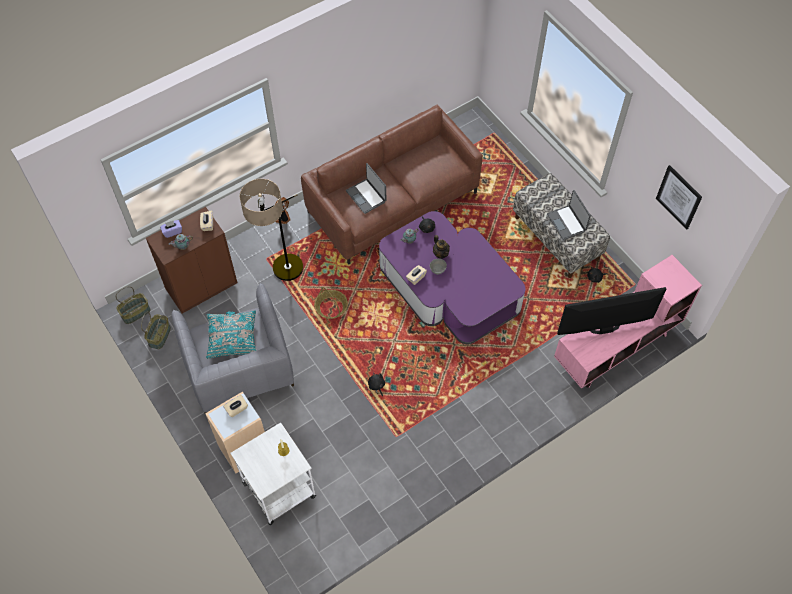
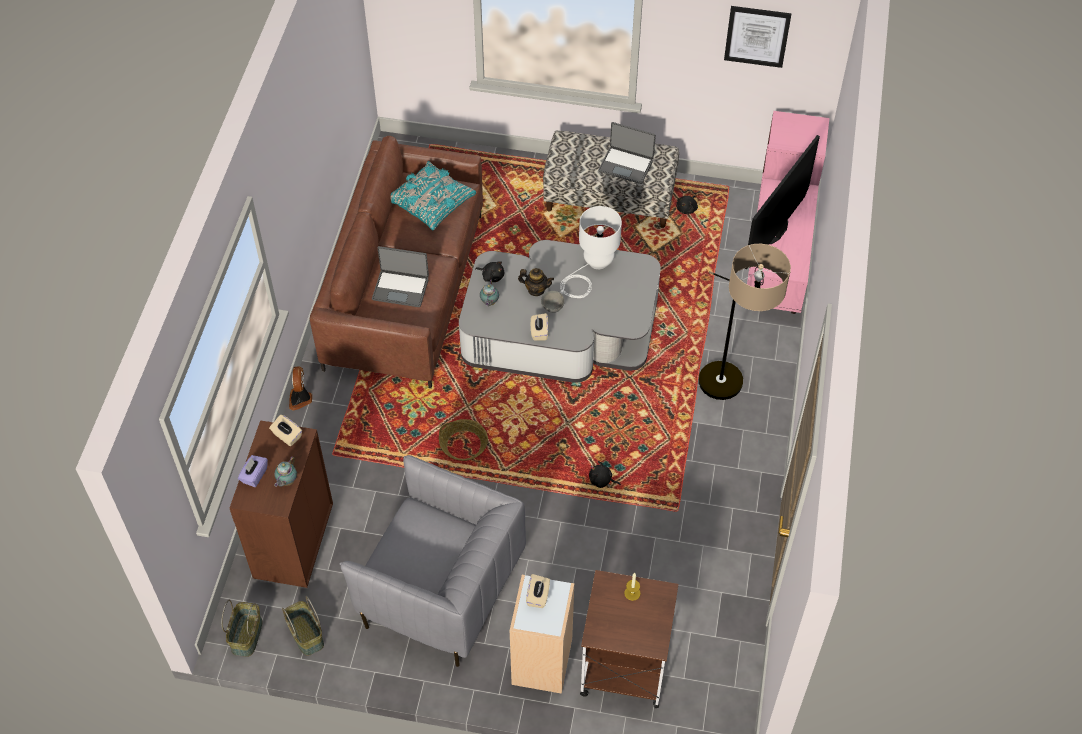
camera: 45 degrees left, 5 degrees down
turquoise pillow [206,310,256,359] -> turquoise pillow moved to [391,161,476,230]
white cart [230,422,316,526] -> brown cart [580,570,678,708]
floor lamp [239,179,303,281] -> floor lamp moved to [699,244,791,400]
purple coffee table [379,211,525,344] -> grey coffee table [459,240,661,383]
none -> white table lamp [560,206,622,298]

